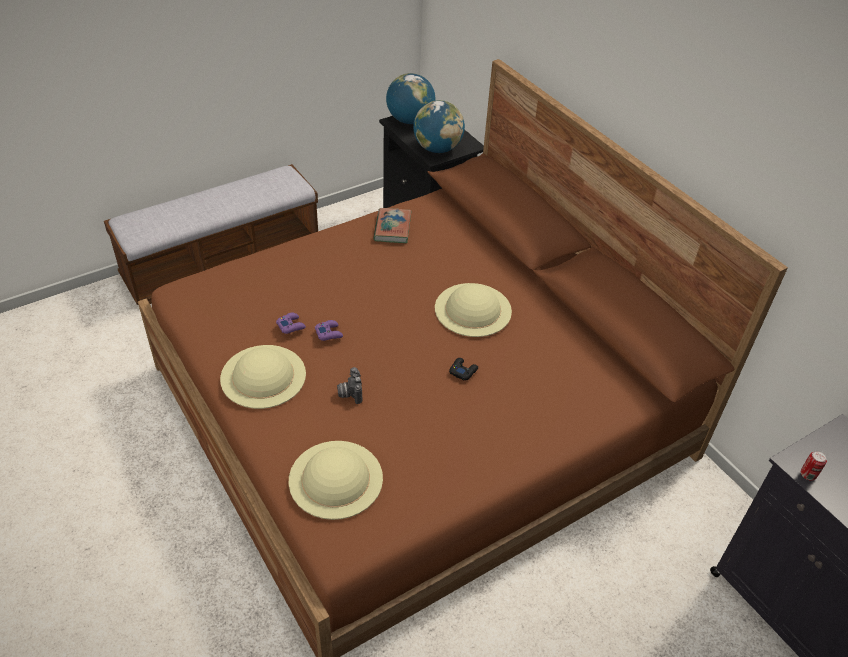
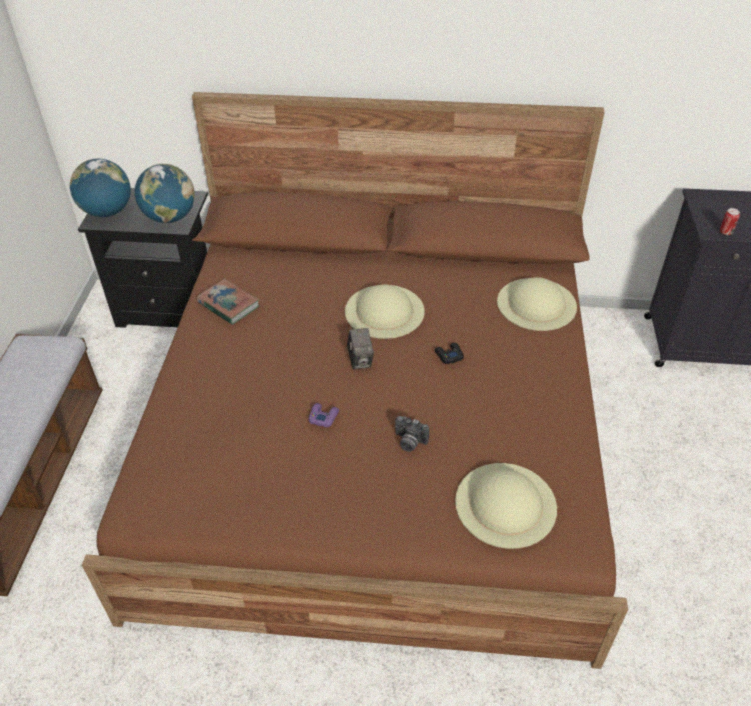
camera: 50 degrees left, 0 degrees up
beige hat [220,345,306,409] -> beige hat moved to [497,277,577,331]
purple game controller [276,313,306,334] -> none
none -> camera [347,328,374,369]

